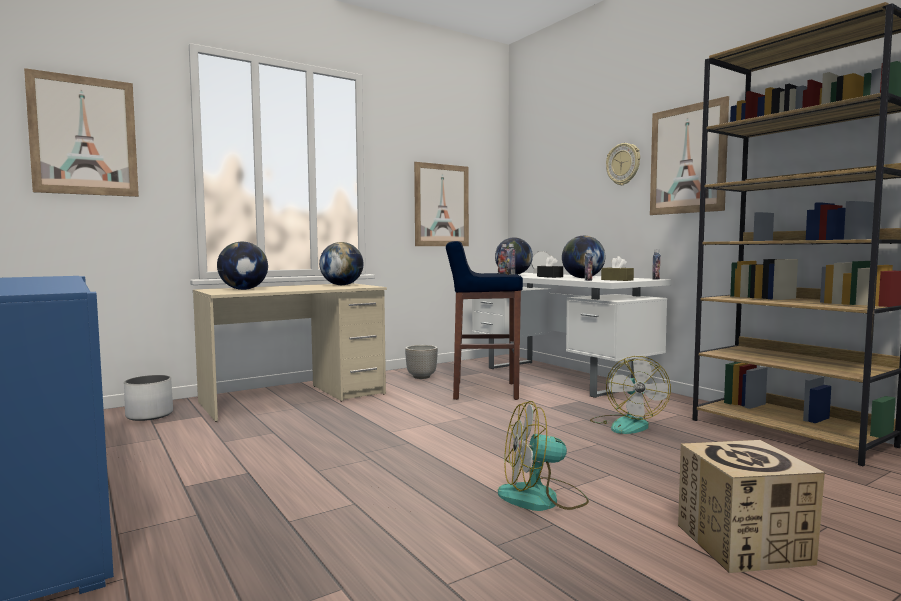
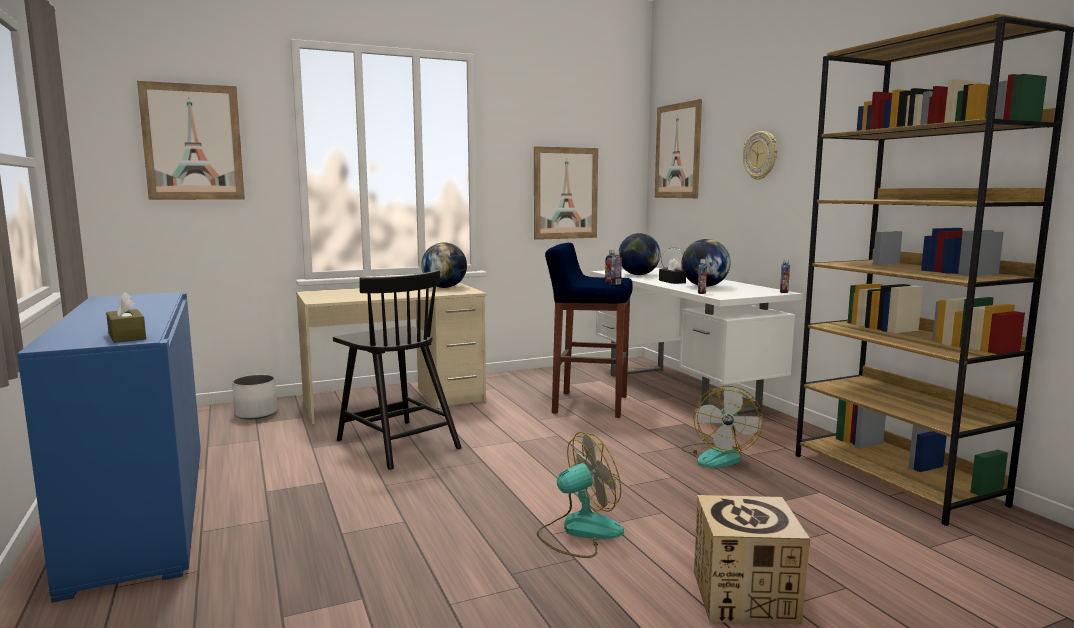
camera: 10 degrees right, 5 degrees up
globe [217,242,268,290] -> none
planter [405,345,438,379] -> none
fan [498,401,589,511] -> fan turned 150 degrees clockwise [537,432,624,558]
brown tissue box [601,256,634,281] -> brown tissue box moved to [106,292,146,343]
picture [650,96,729,215] -> picture moved to [655,99,702,198]
none -> black chair [333,270,462,470]

